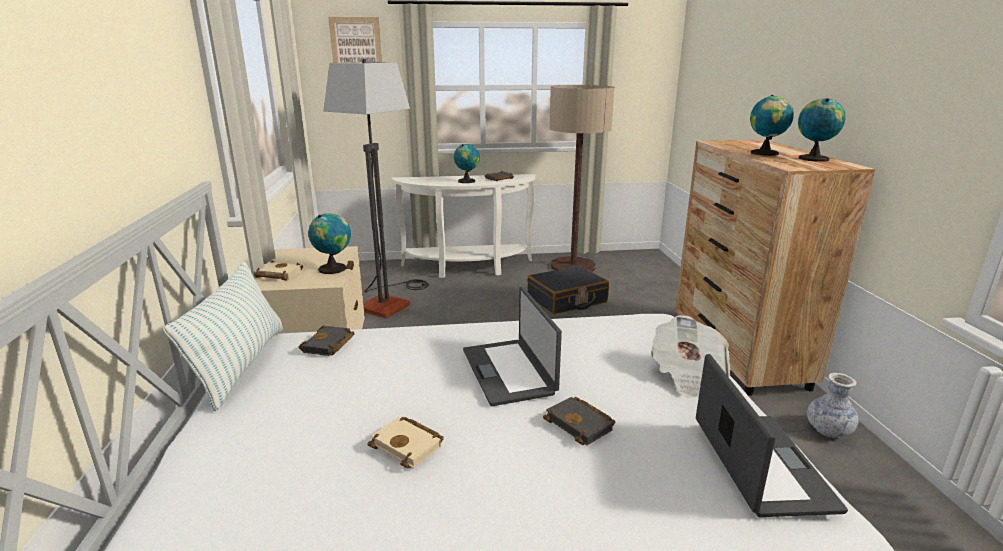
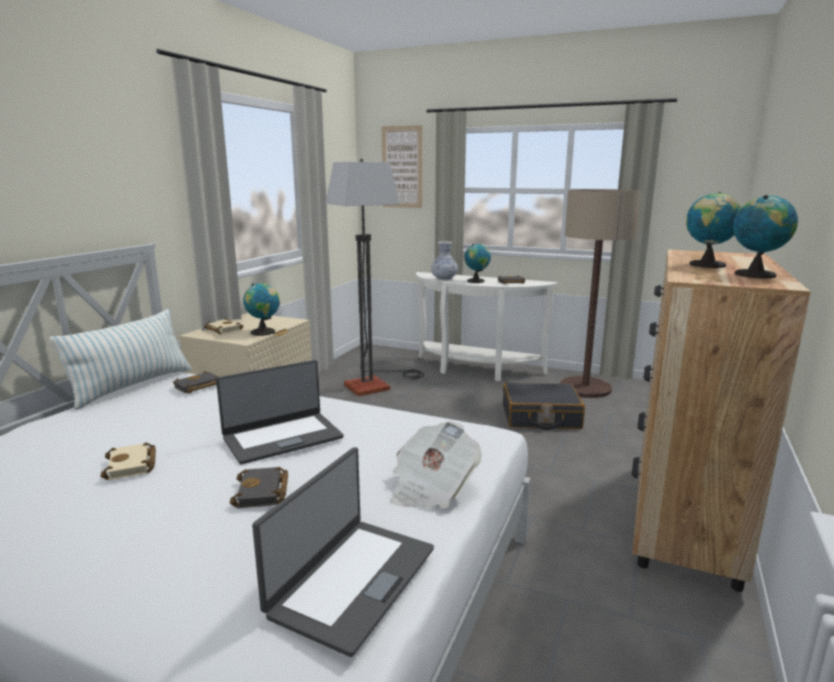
camera: 30 degrees right, 5 degrees down
laptop [463,287,562,406] -> laptop turned 135 degrees counterclockwise [216,360,344,465]
vase [807,373,859,438] -> vase moved to [431,241,458,280]

